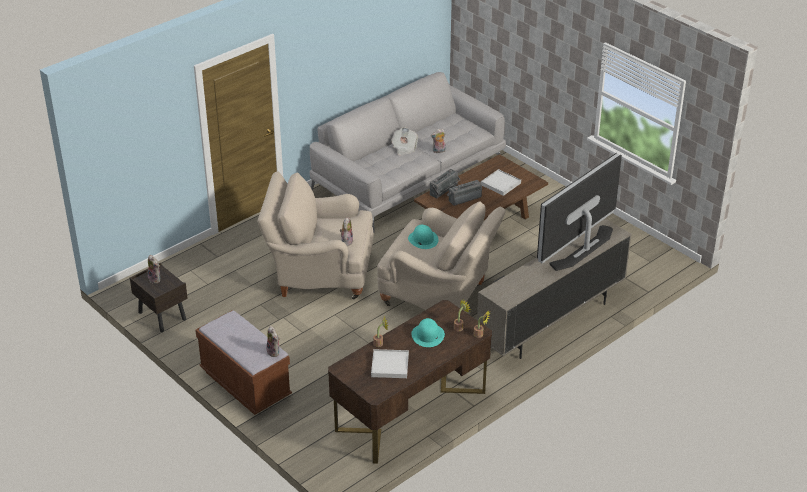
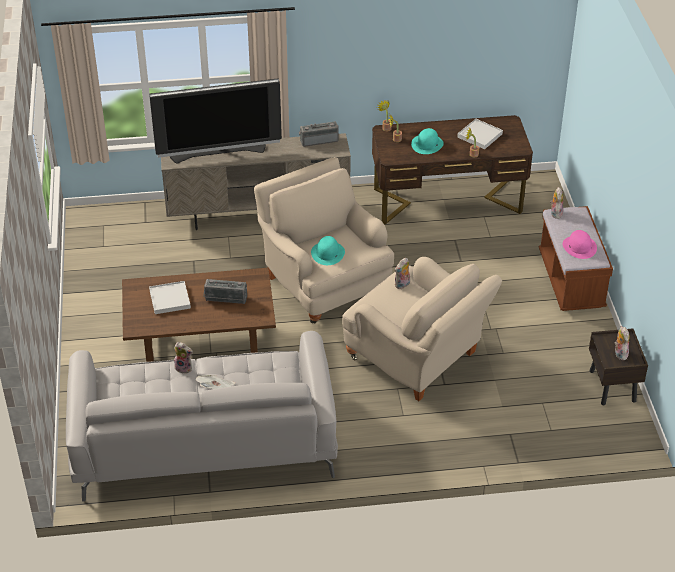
camera: 145 degrees left, 5 degrees up
radio [430,169,460,198] -> radio moved to [299,121,339,147]
none -> pink hat [563,230,597,259]

